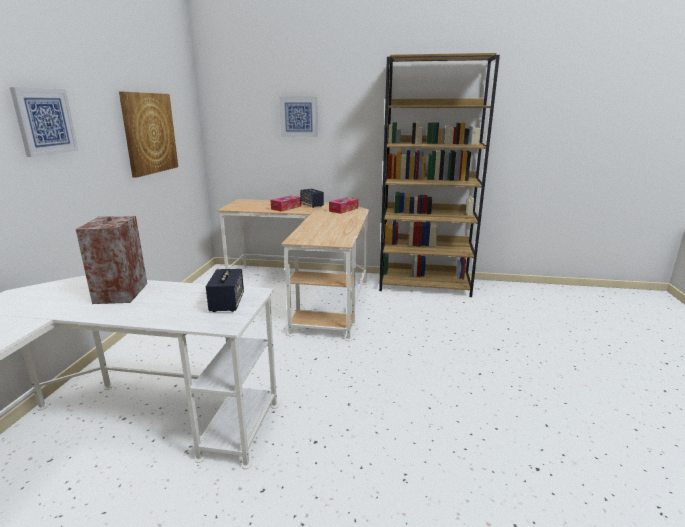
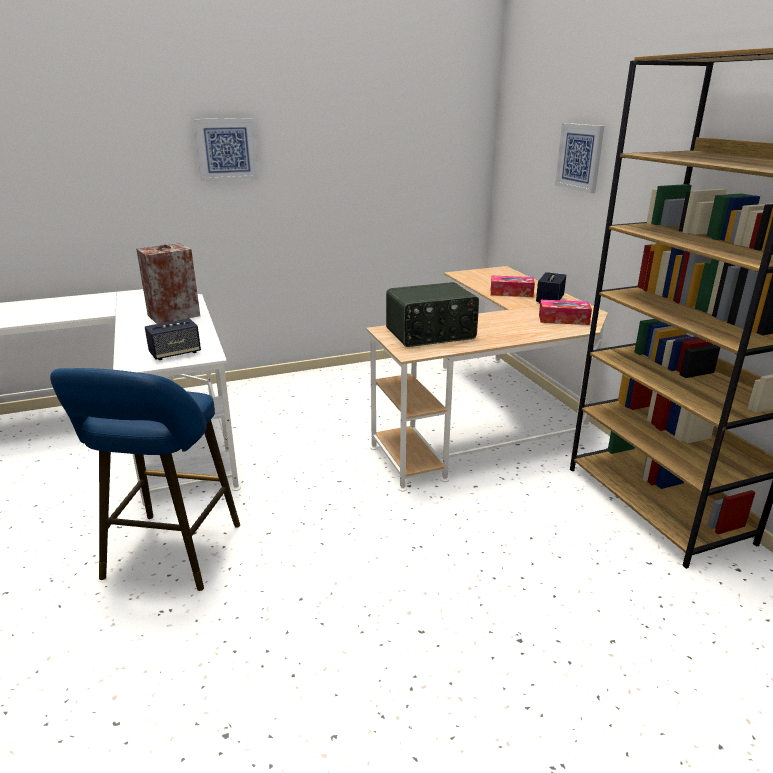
camera: 60 degrees right, 5 degrees up
picture [119,92,178,178] -> none
none -> blue stool [50,368,240,591]
none -> radio [386,282,479,347]

